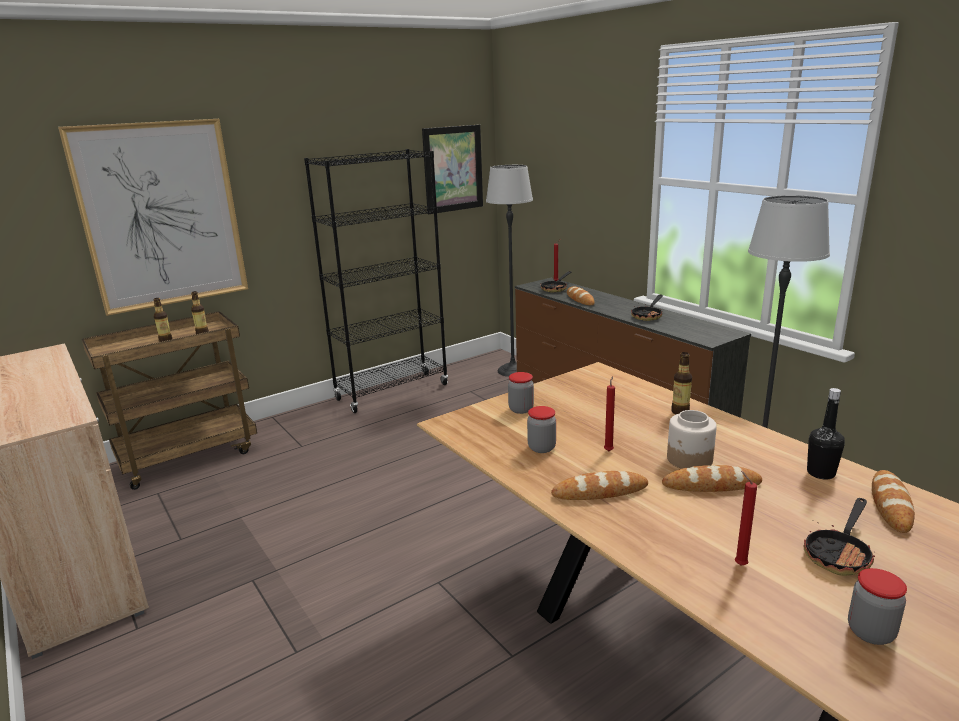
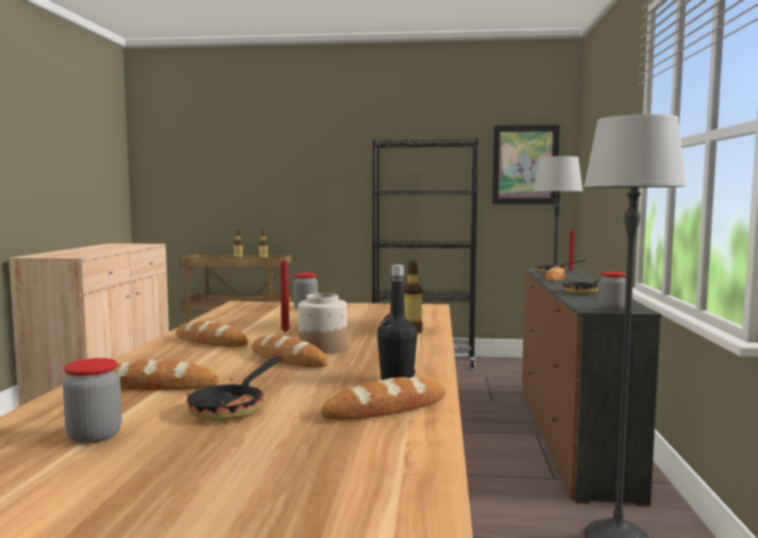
camera: 40 degrees right, 15 degrees down
picture [58,119,248,316] -> none
jar [527,406,556,453] -> jar moved to [599,271,626,311]
red candle [735,471,757,565] -> bread [114,360,219,390]
frying pan [804,498,875,576] -> frying pan turned 60 degrees counterclockwise [185,356,282,422]

